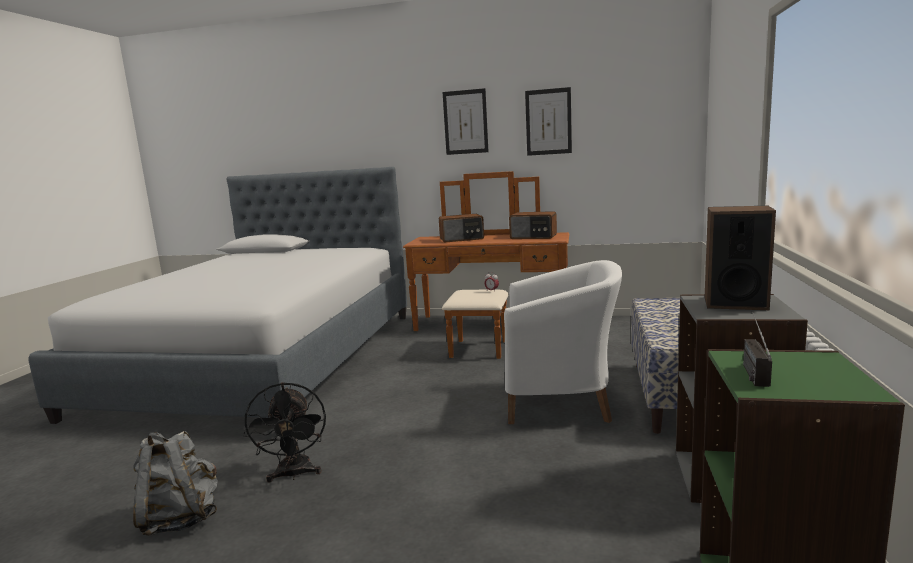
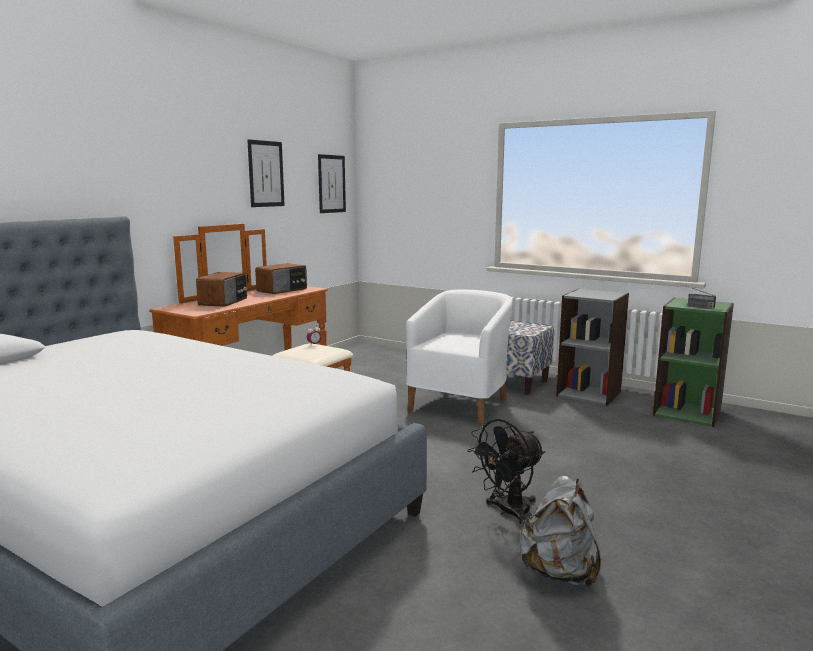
camera: 70 degrees left, 0 degrees up
black fan [243,382,326,482] -> black fan turned 135 degrees clockwise [467,419,545,525]
picture [443,88,488,155] -> picture moved to [318,154,346,213]
speaker [705,206,776,310] -> none

